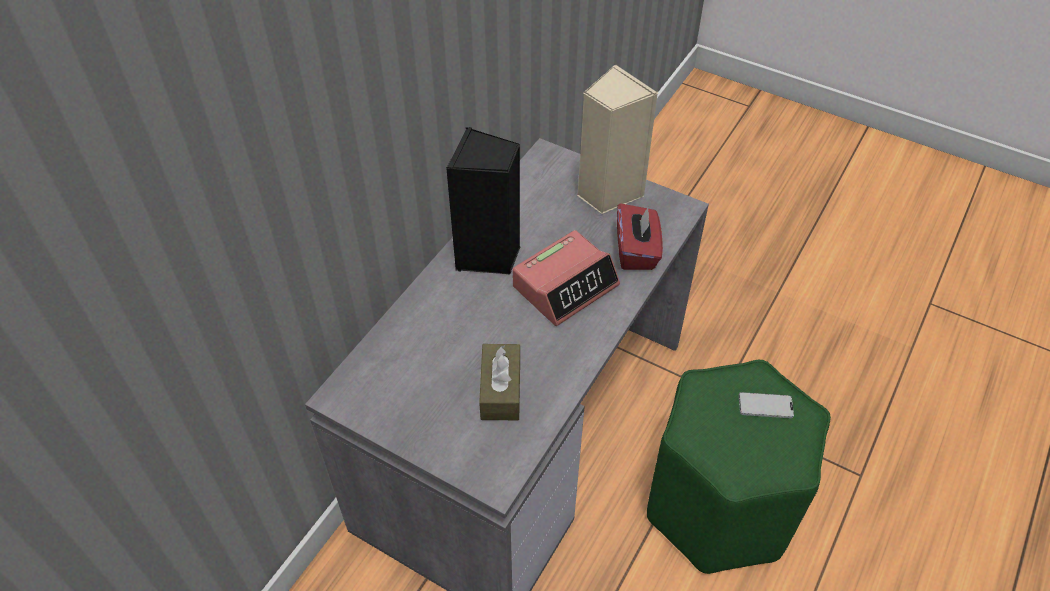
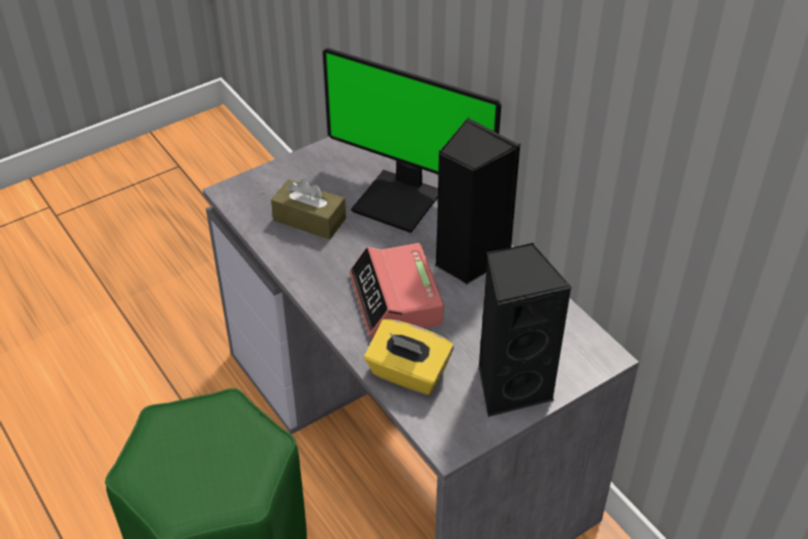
camera: 115 degrees right, 5 degrees down
beige speaker [577,64,659,215] -> black speaker [478,243,572,417]
red tissue box [617,203,663,270] -> yellow tissue box [364,319,454,395]
phone [739,392,794,418] -> none
none -> monitor [323,48,501,233]

